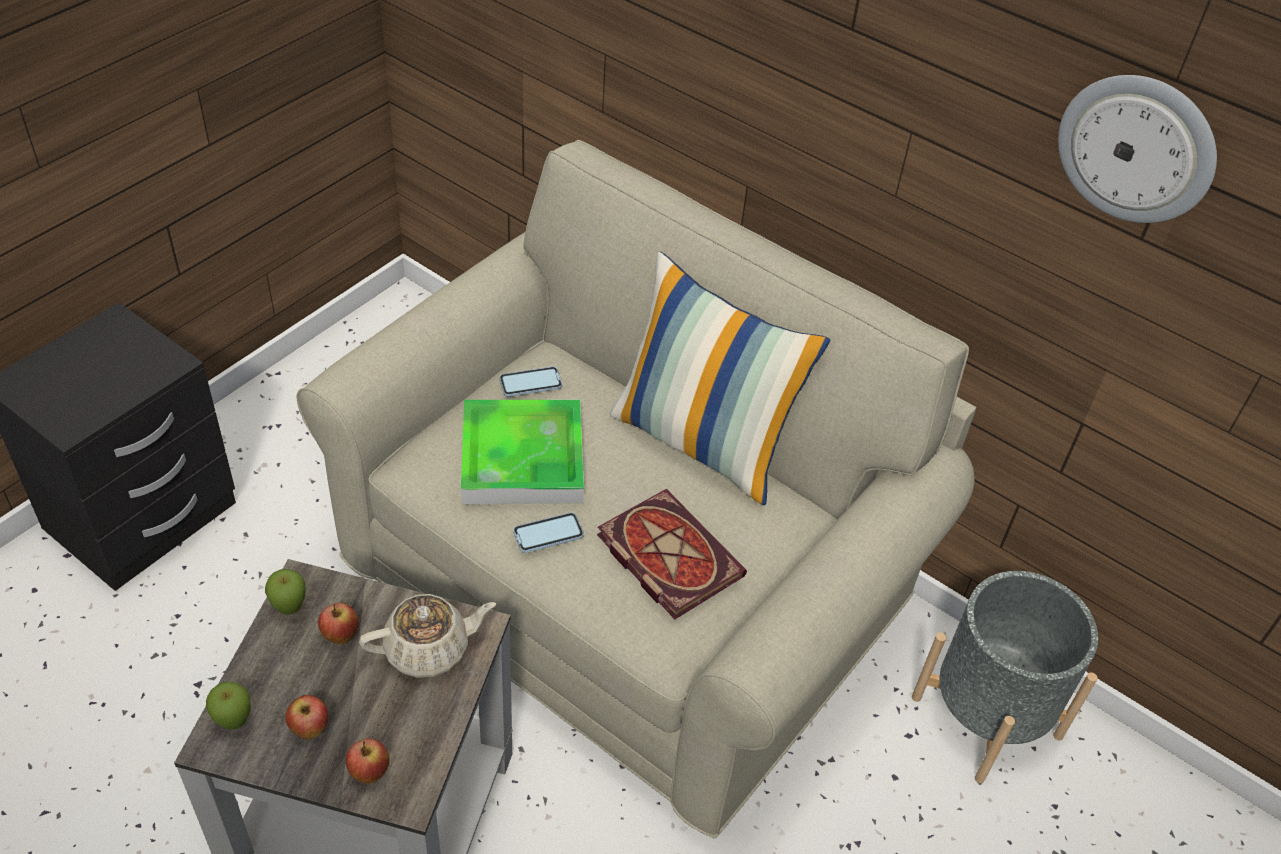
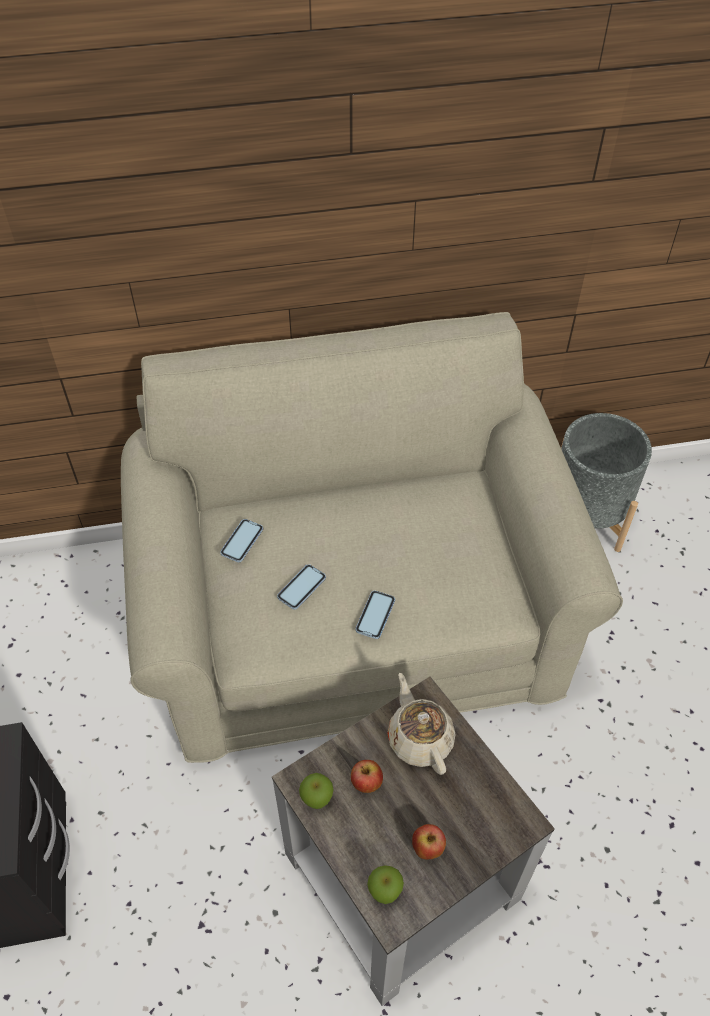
camera: 45 degrees left, 5 degrees up
apple [346,738,390,784] -> none
beige teapot [359,594,497,678] -> beige teapot turned 45 degrees counterclockwise [387,673,455,775]
tray [461,400,584,504] -> phone [277,564,326,610]
book [597,489,747,619] -> none
pillow [610,251,830,506] -> none
wall clock [1058,75,1217,223] -> none

